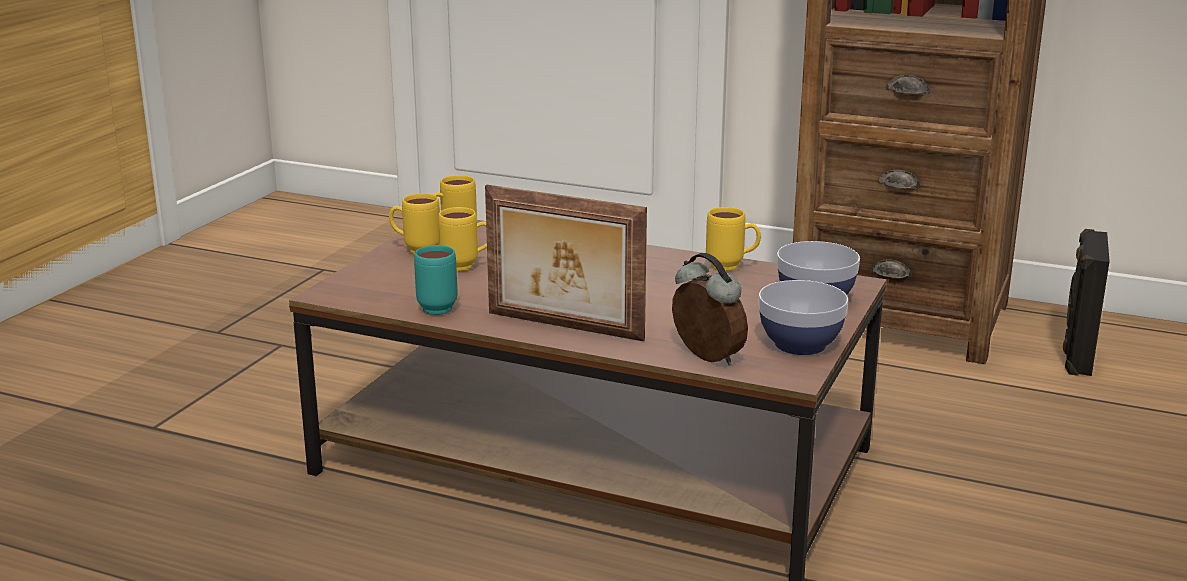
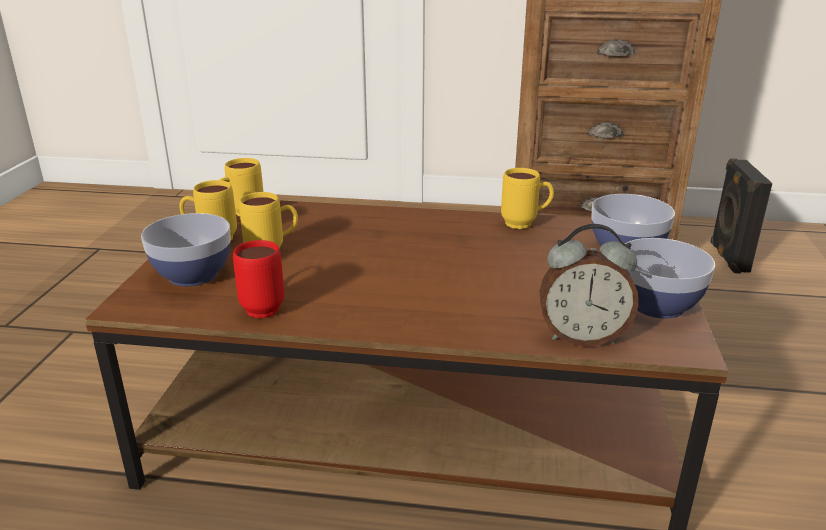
camera: 15 degrees left, 5 degrees up
turquoise mug [414,245,457,315] -> red mug [233,240,284,318]
picture frame [485,185,647,341] -> none
alarm clock [672,253,748,365] -> alarm clock turned 150 degrees clockwise [539,224,638,346]
none -> bowl [141,213,231,286]

